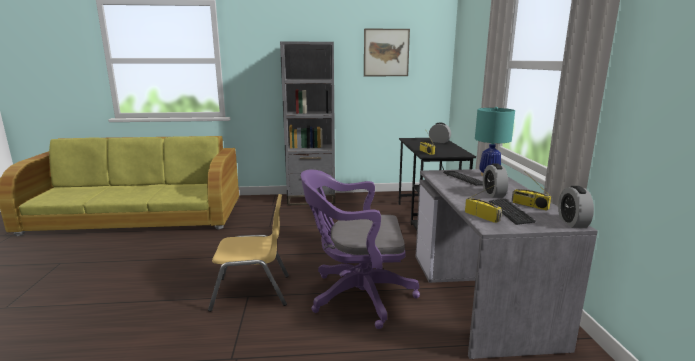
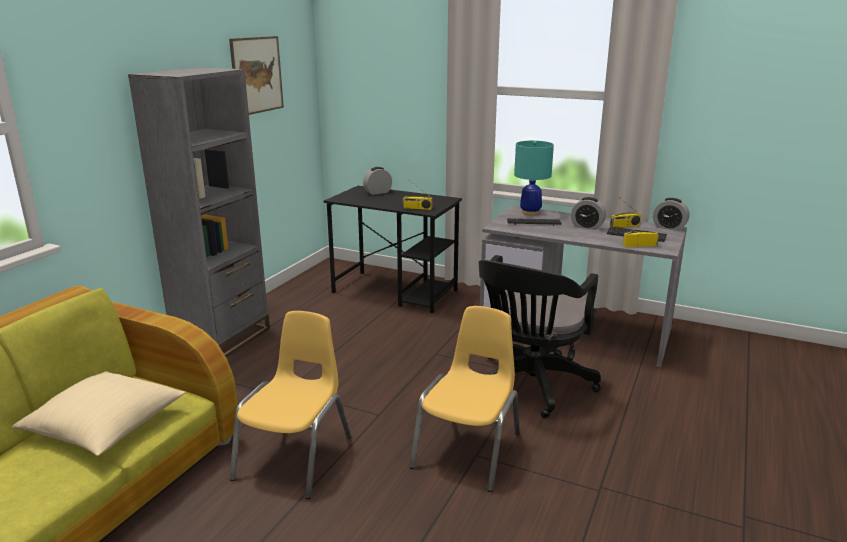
camera: 60 degrees left, 5 degrees up
purple office chair [301,169,420,329] -> black office chair [479,255,601,419]
none -> beige pillow [12,371,186,456]
none -> yellow chair [230,311,351,499]

